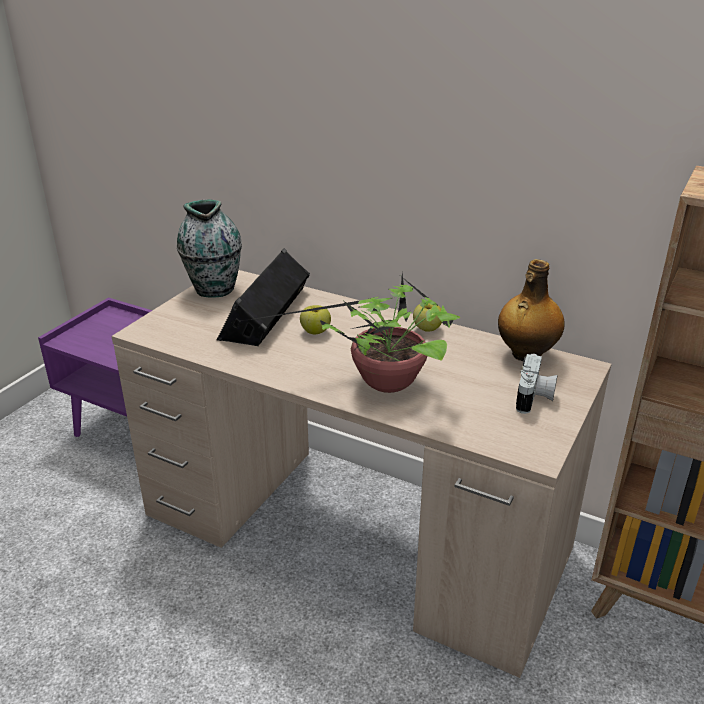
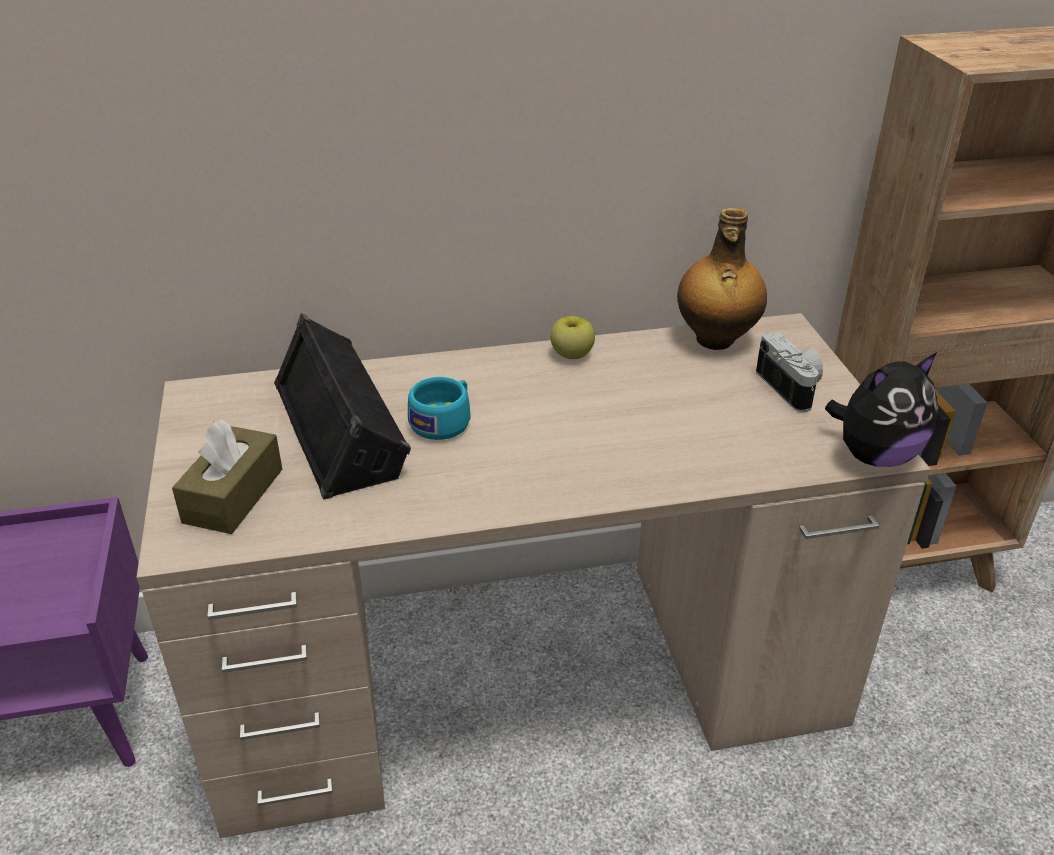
camera: 40 degrees left, 5 degrees up
vase [177,199,242,298] -> none
potted plant [237,274,460,393] -> none
apple [300,305,331,334] -> turquoise cup [408,377,471,440]
none -> brown tissue box [172,419,282,534]
none -> plush toy [825,352,938,467]

